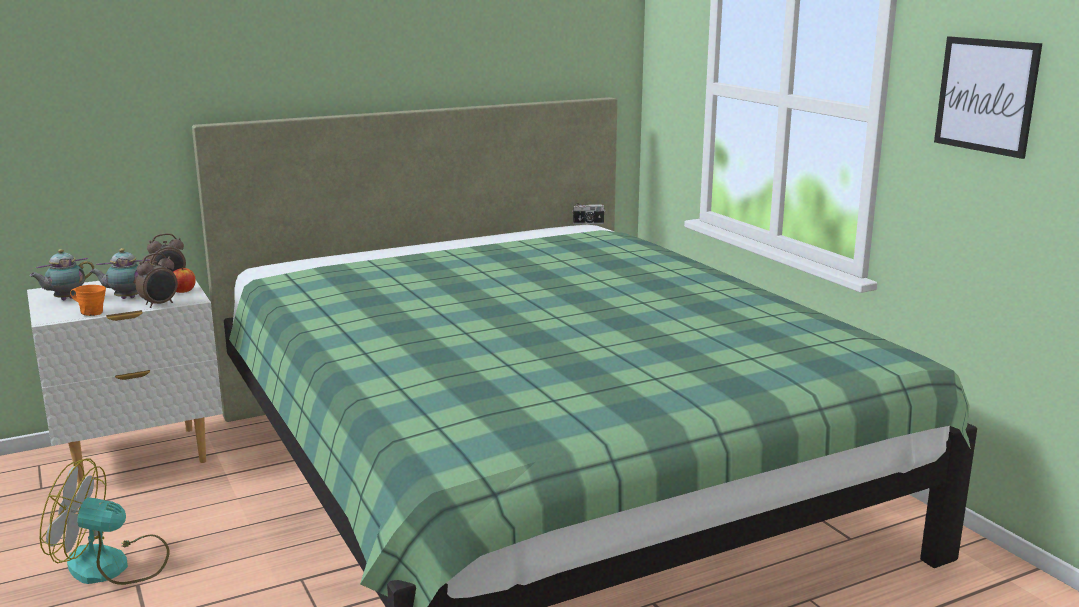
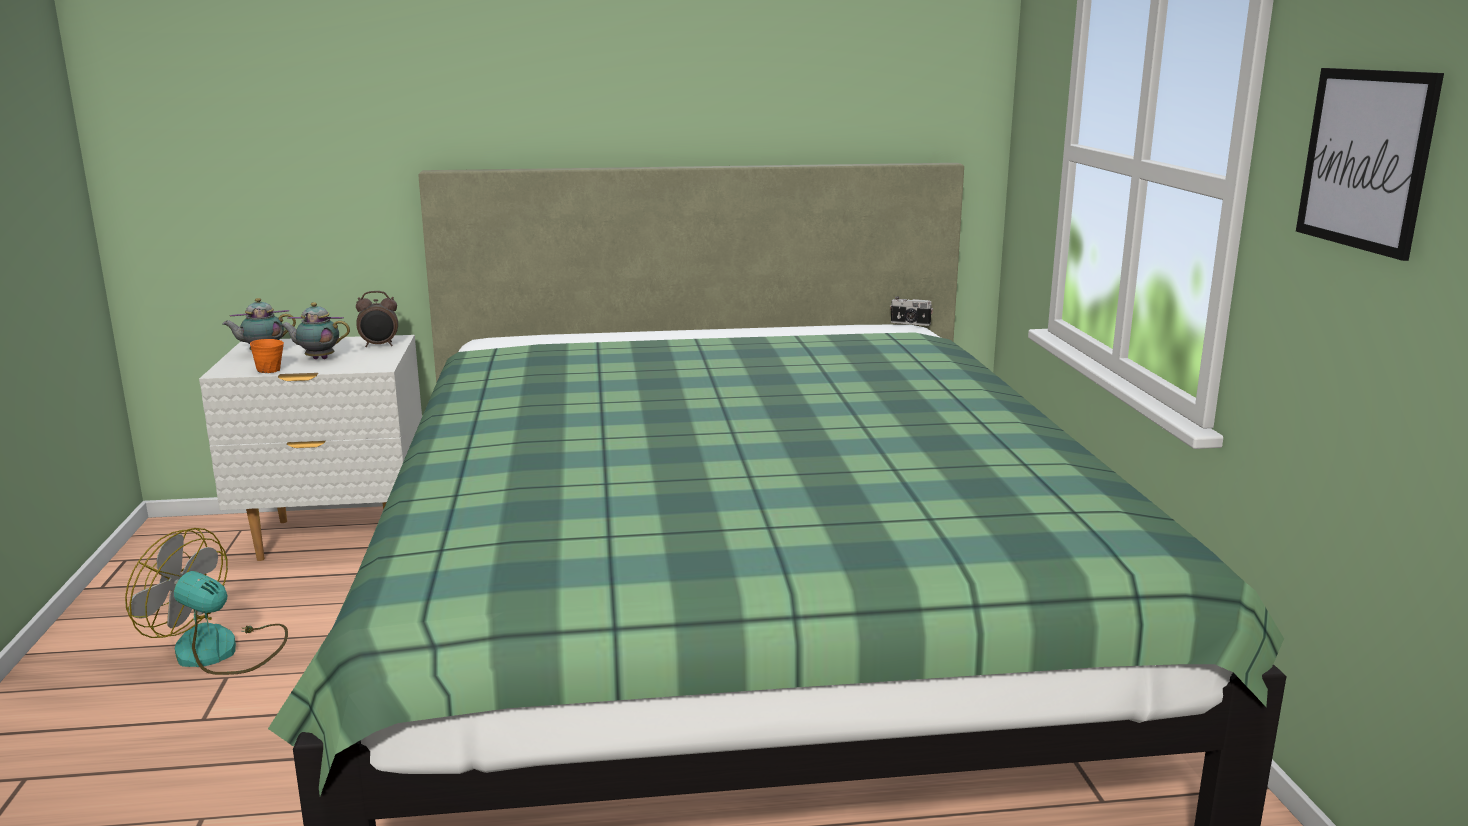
camera: 20 degrees right, 0 degrees up
alarm clock [136,253,178,308] -> none
apple [173,267,196,293] -> none

